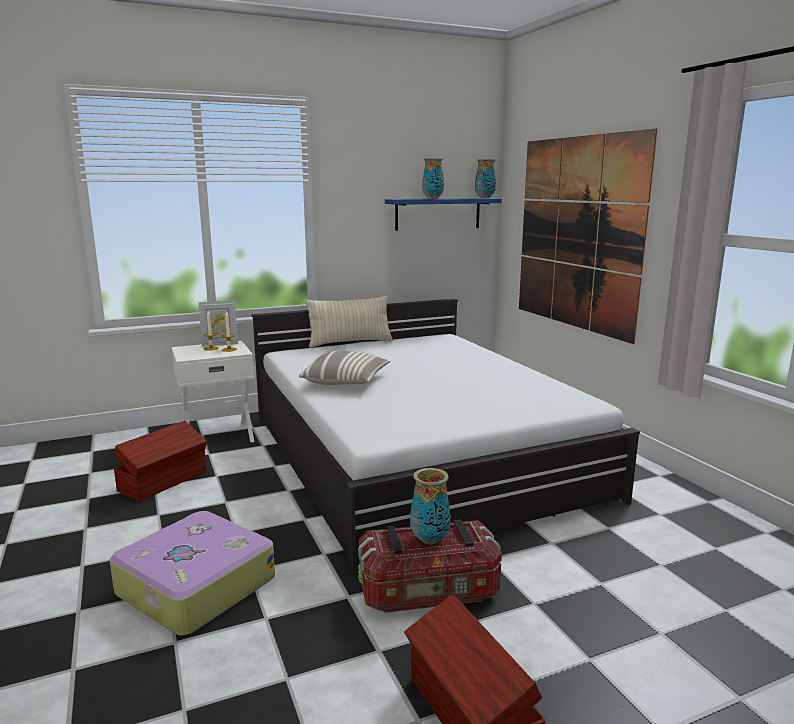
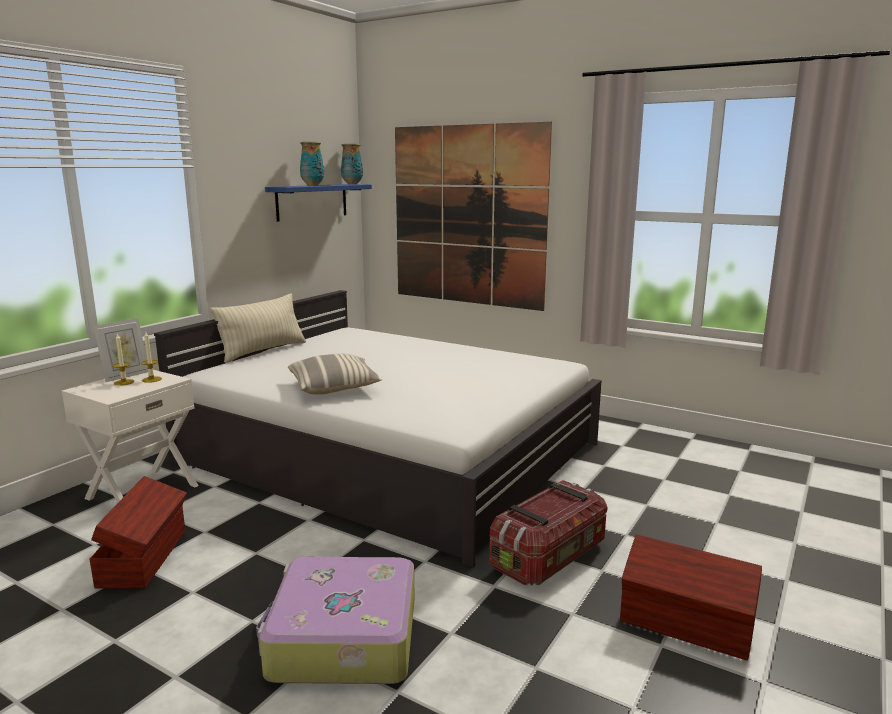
camera: 35 degrees left, 0 degrees up
vase [410,468,451,544] -> none

